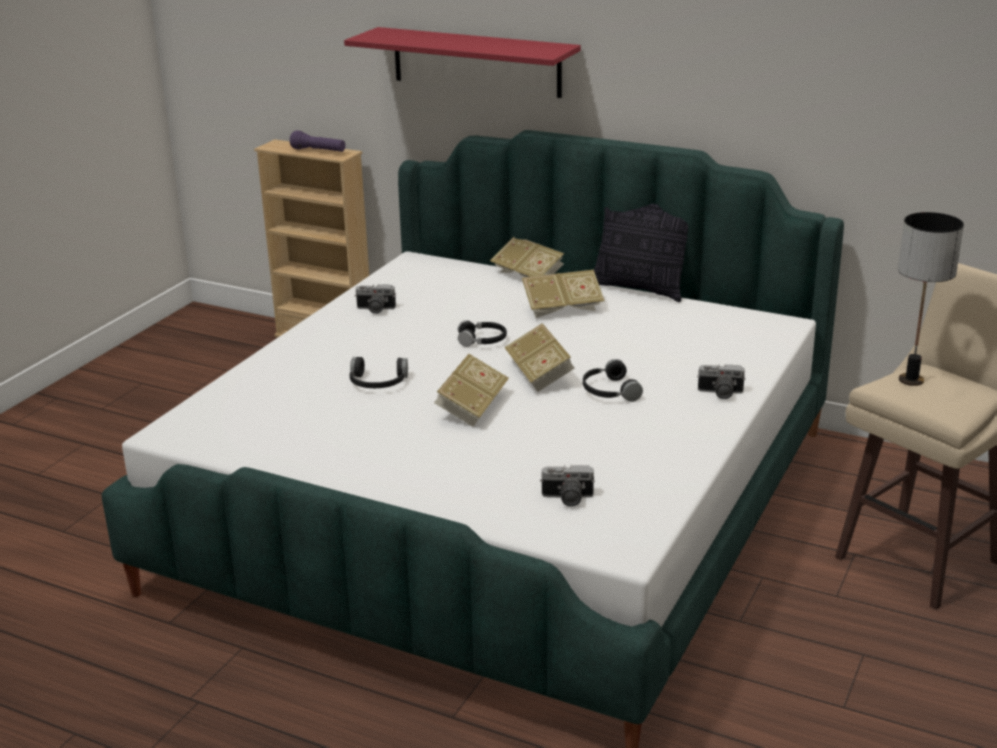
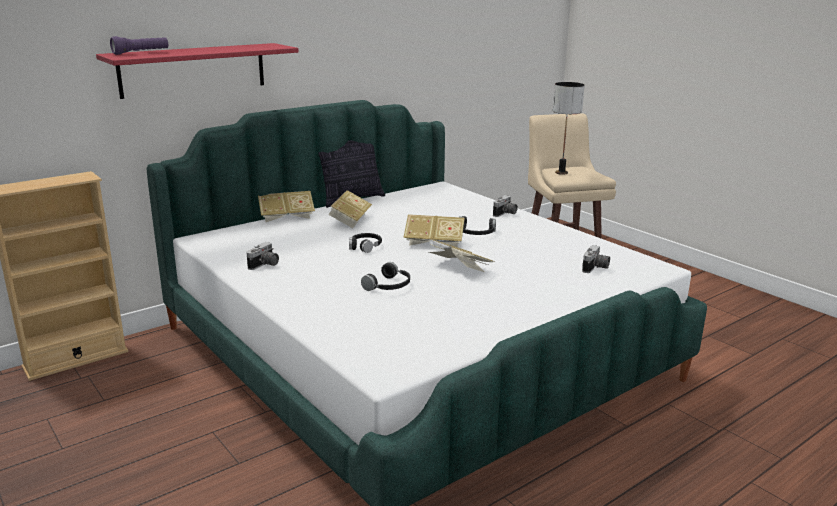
camera: 65 degrees left, 5 degrees down
purple flashlight [290,130,345,152] -> purple flashlight moved to [110,36,168,55]

